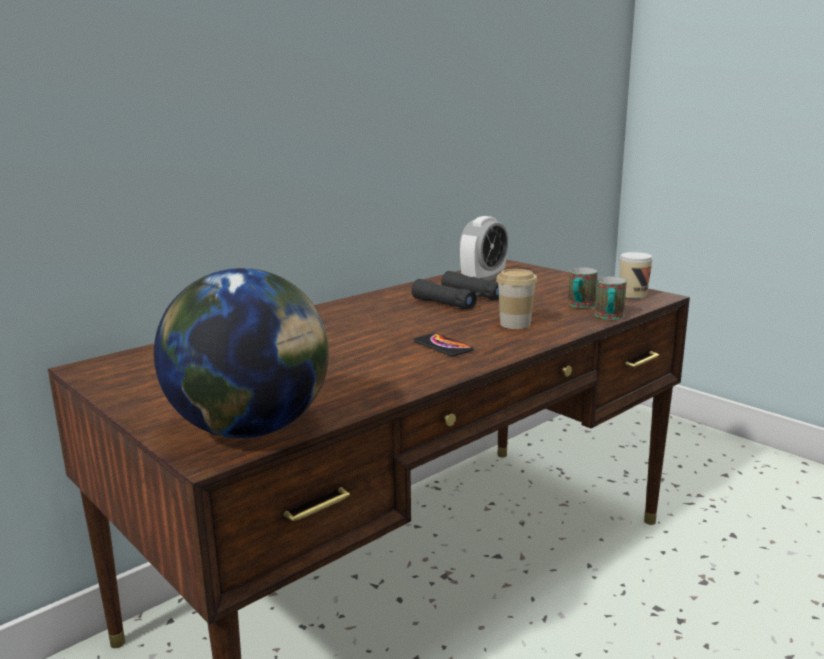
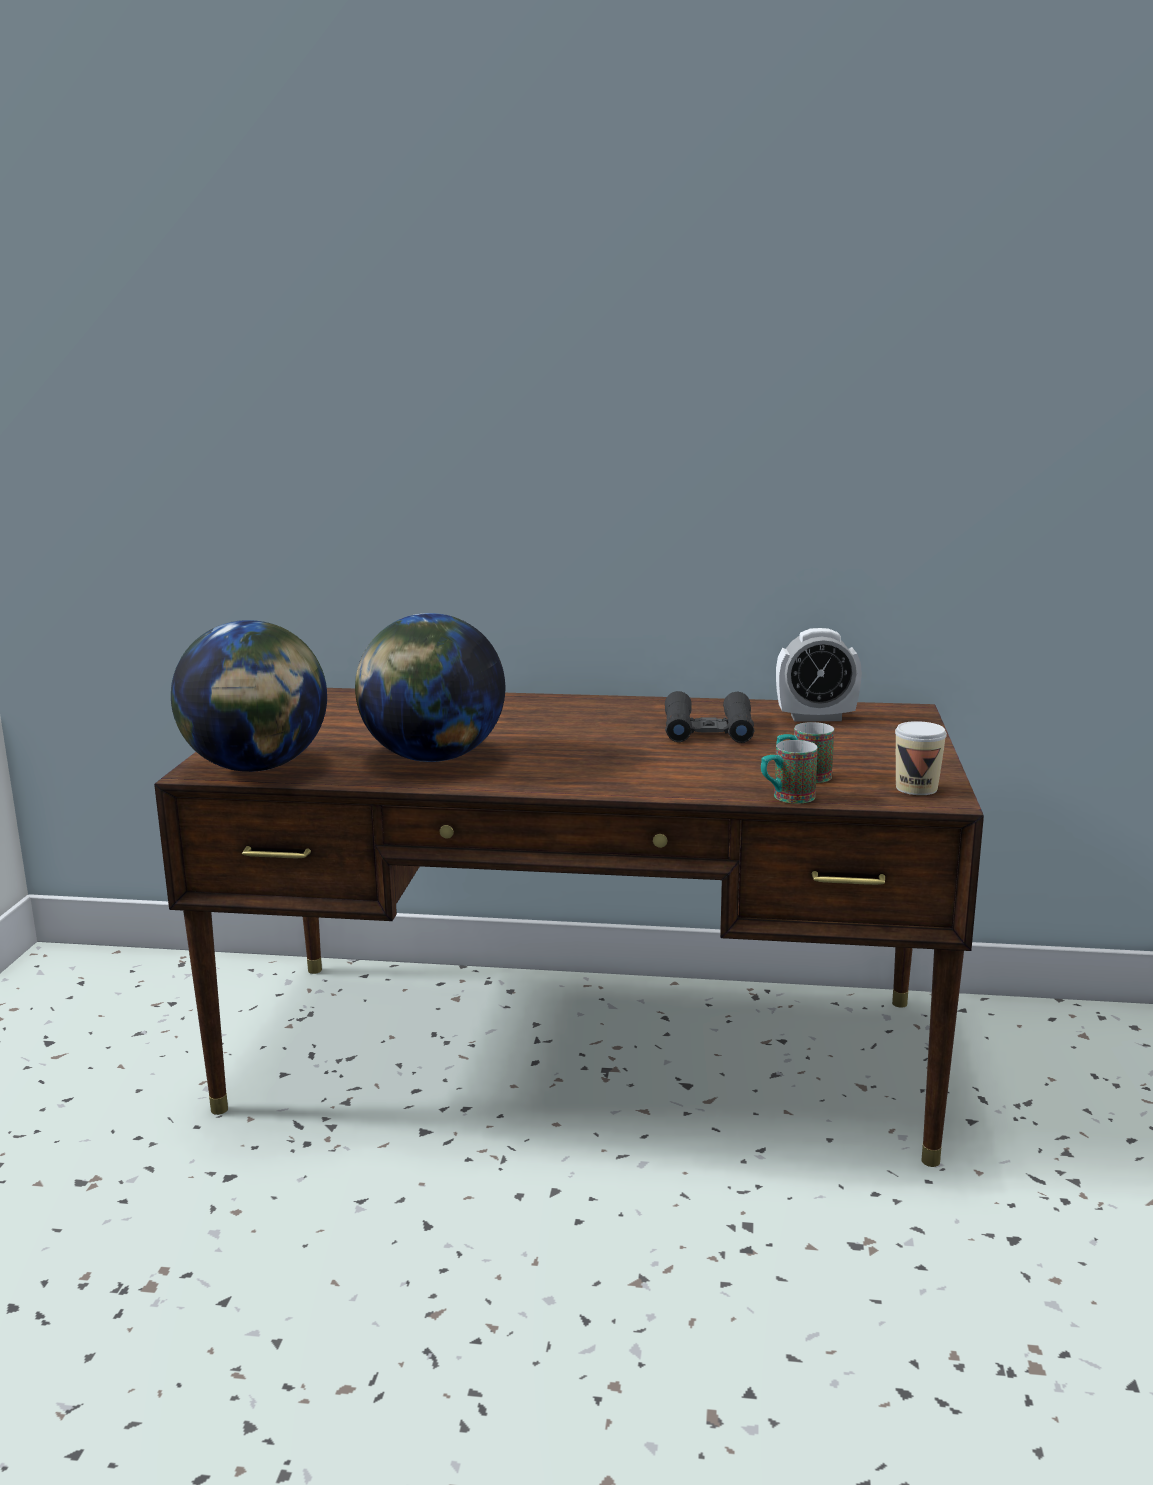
camera: 50 degrees right, 0 degrees up
phone [414,333,474,356] -> none
cup [496,269,537,329] -> none
none -> globe [355,613,505,762]

